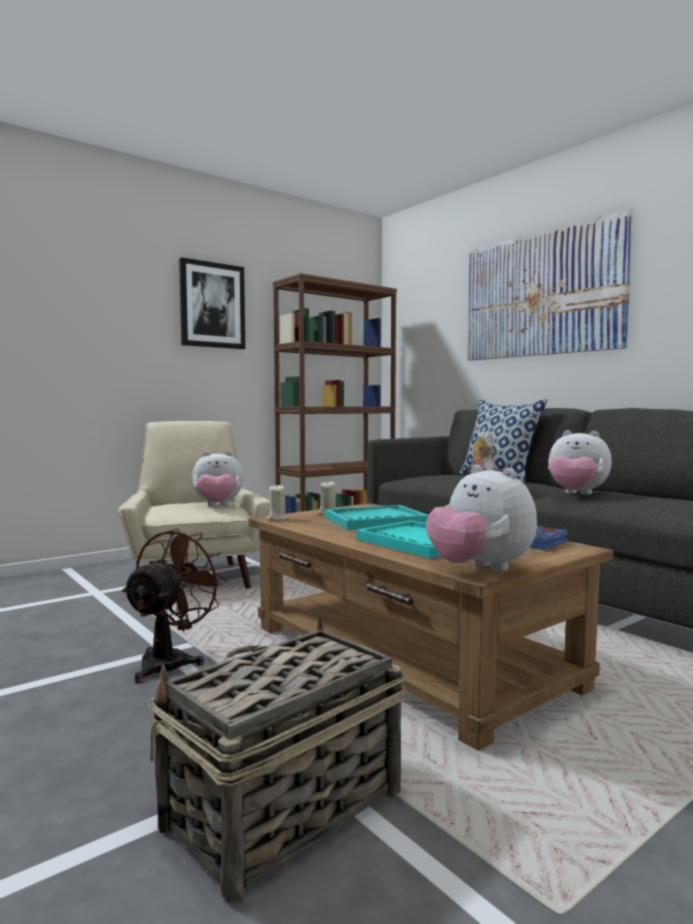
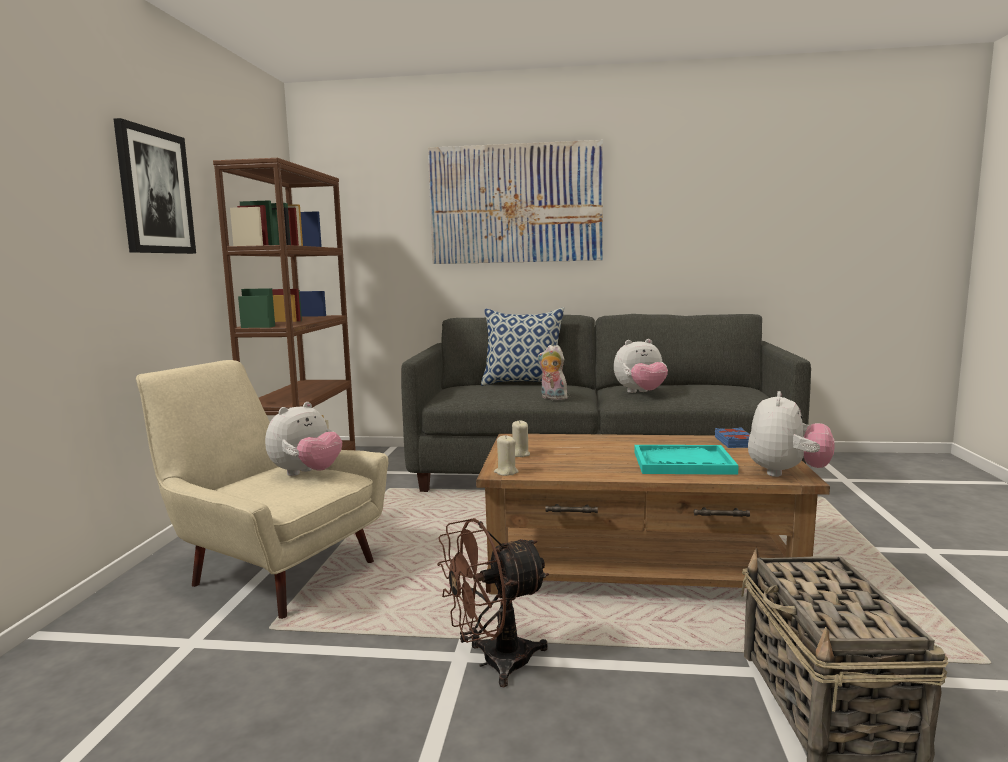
camera: 45 degrees left, 5 degrees up
brown fan [121,529,228,683] -> brown fan turned 90 degrees counterclockwise [437,518,549,687]
turquoise tray [325,505,429,530] -> none
plush toy [426,465,537,571] -> plush toy turned 75 degrees counterclockwise [748,391,835,477]

